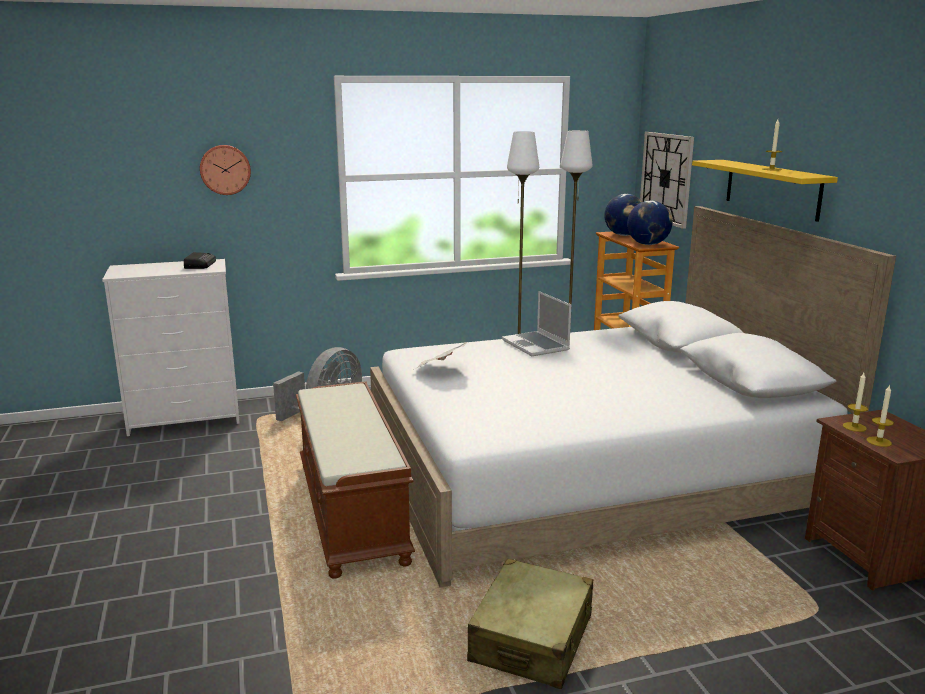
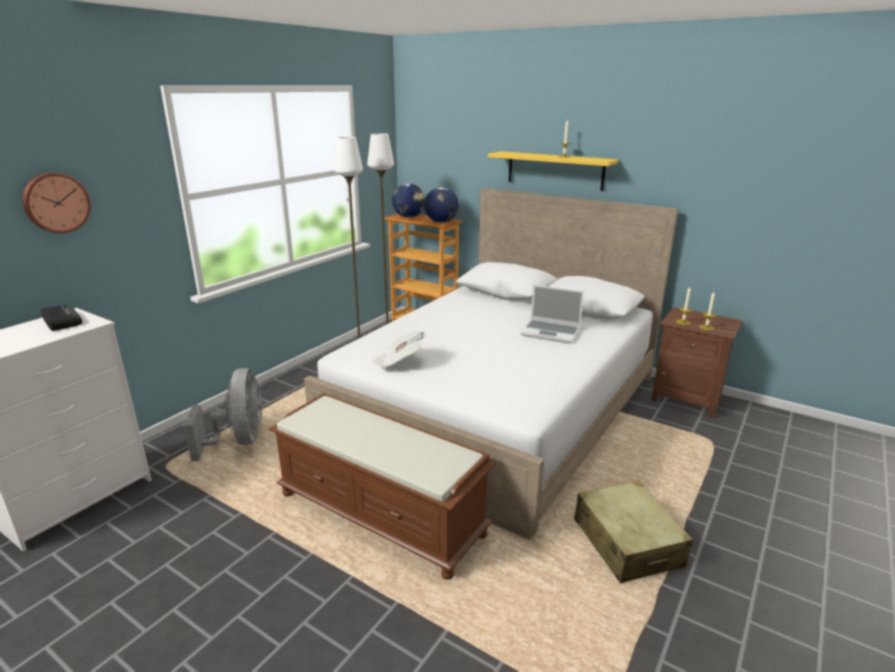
camera: 40 degrees left, 5 degrees up
laptop [502,291,571,356] -> laptop moved to [520,285,584,344]
wall clock [640,132,694,229] -> none

